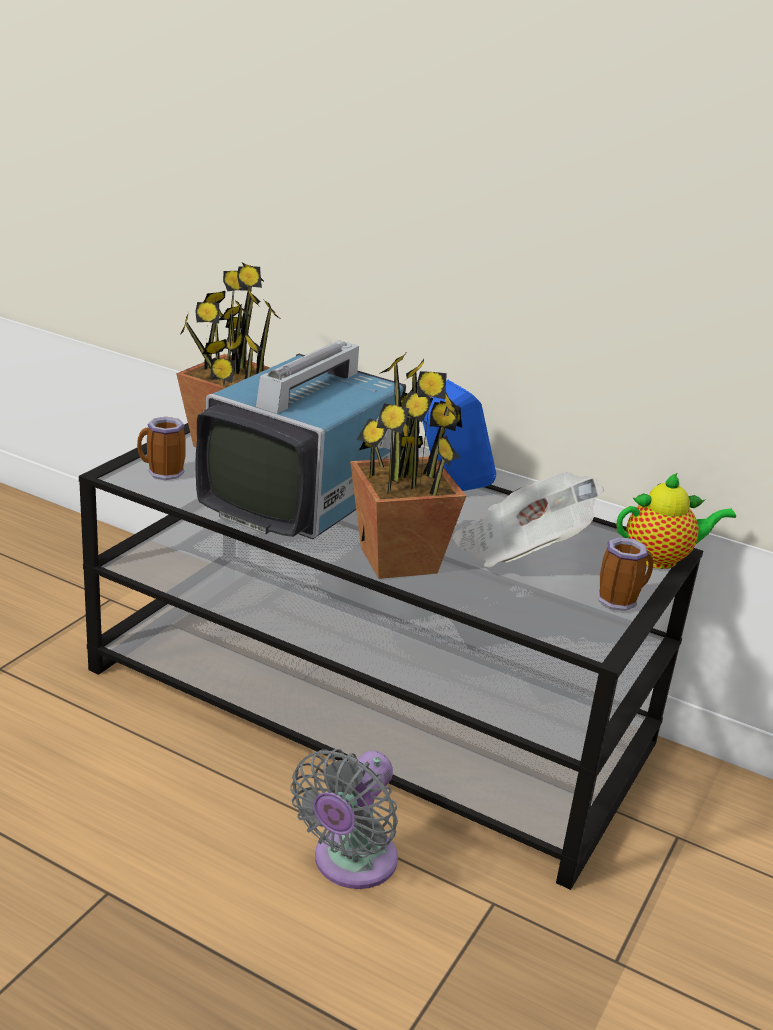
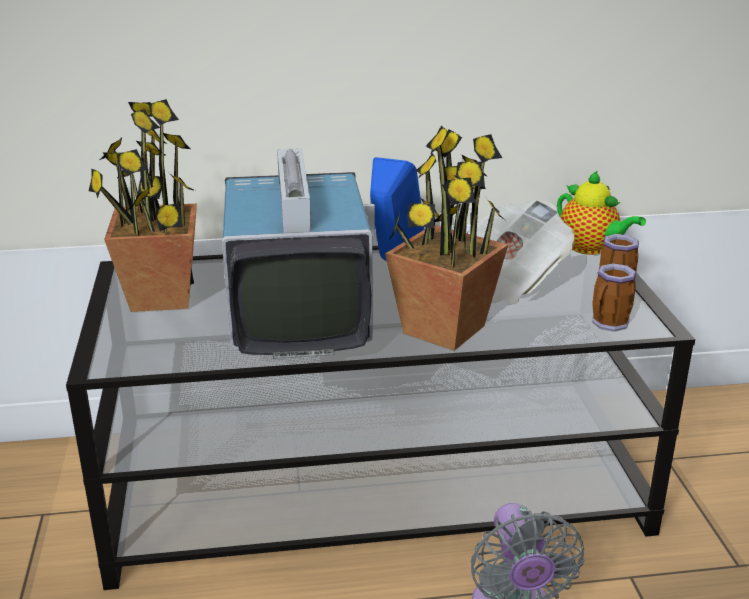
camera: 35 degrees left, 0 degrees up
mug [137,417,186,480] -> mug moved to [592,263,636,331]
teapot [616,473,736,569] -> teapot turned 90 degrees clockwise [557,171,646,255]

